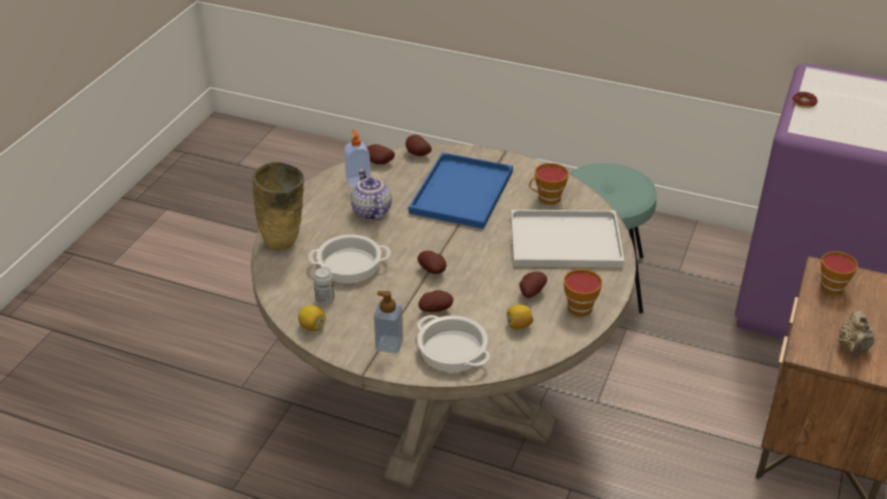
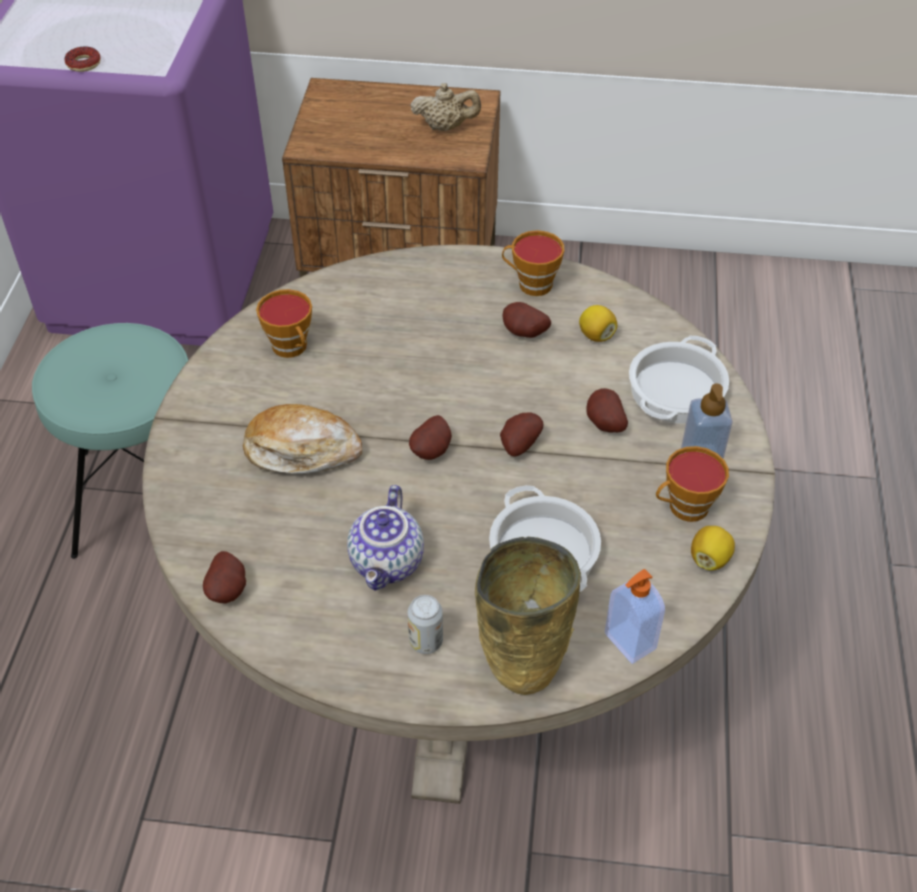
camera: 105 degrees left, 10 degrees up
can [313,267,335,304] -> can moved to [408,595,443,654]
soap dispenser [344,130,371,187] -> soap dispenser moved to [605,569,665,664]
teapot [351,169,392,221] -> teapot turned 45 degrees counterclockwise [347,485,424,590]
potato [406,135,432,156] -> potato moved to [409,415,452,460]
blue tray [409,152,513,229] -> bread [243,404,362,474]
white tray [511,210,625,267] -> none
cup [821,251,858,295] -> cup moved to [656,446,729,522]

